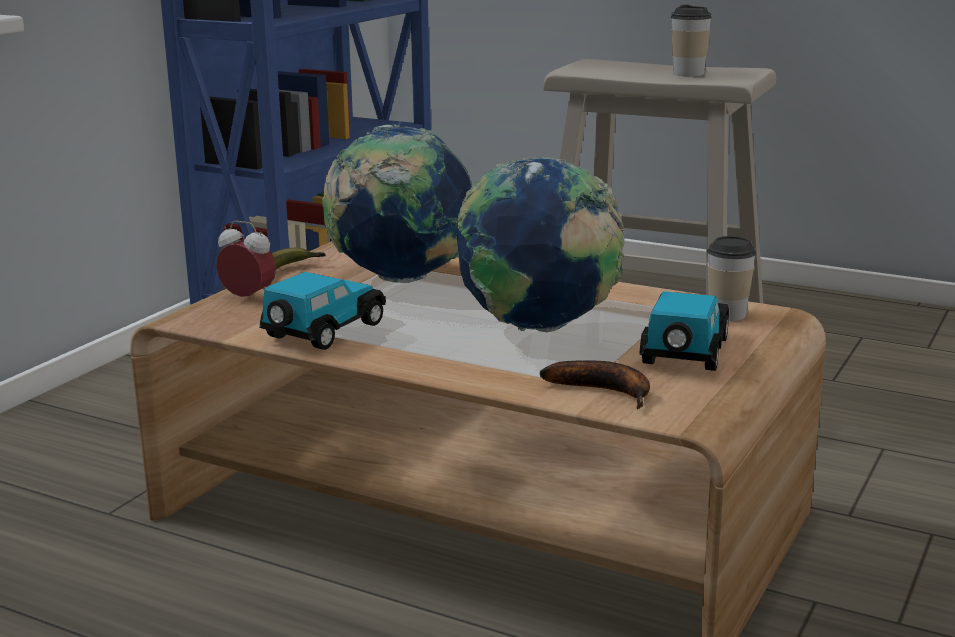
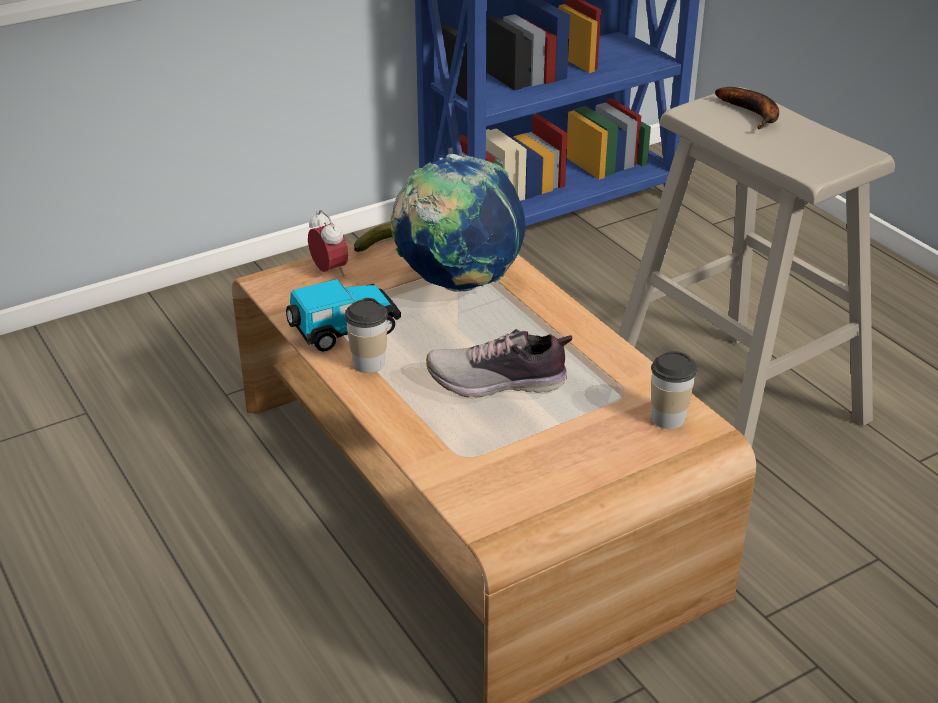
camera: 30 degrees right, 15 degrees up
globe [457,157,625,332] -> shoe [426,329,573,397]
banana [540,361,650,409] -> banana moved to [715,87,779,129]
toy car [640,291,729,371] -> none
cup [671,5,712,77] -> cup moved to [345,298,388,373]

